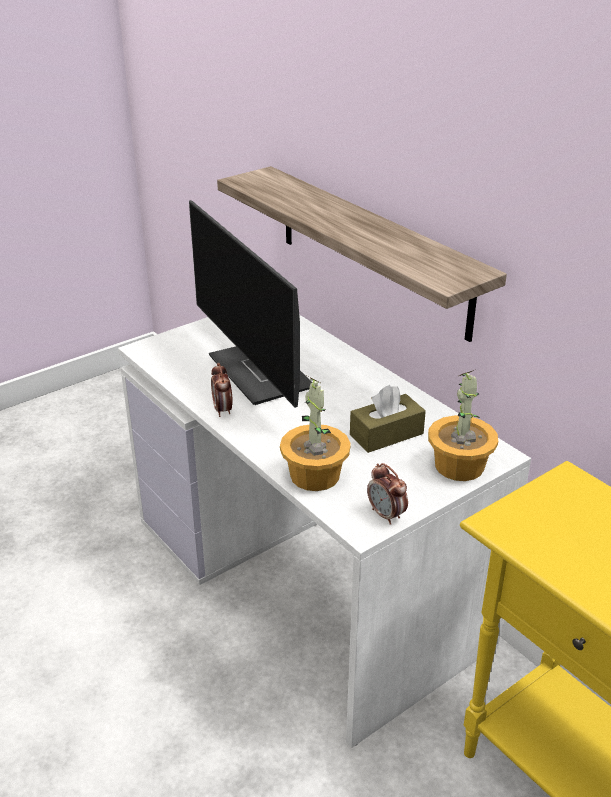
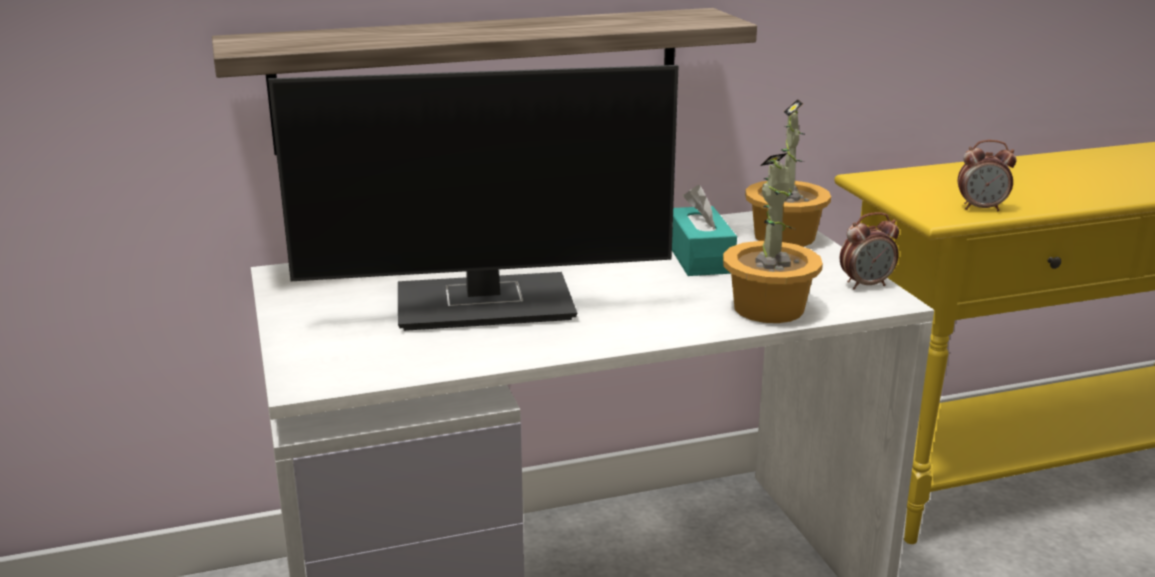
camera: 70 degrees left, 10 degrees down
alarm clock [211,363,233,417] -> alarm clock moved to [958,140,1017,212]
brown tissue box [350,385,426,453] -> turquoise tissue box [672,185,737,276]

